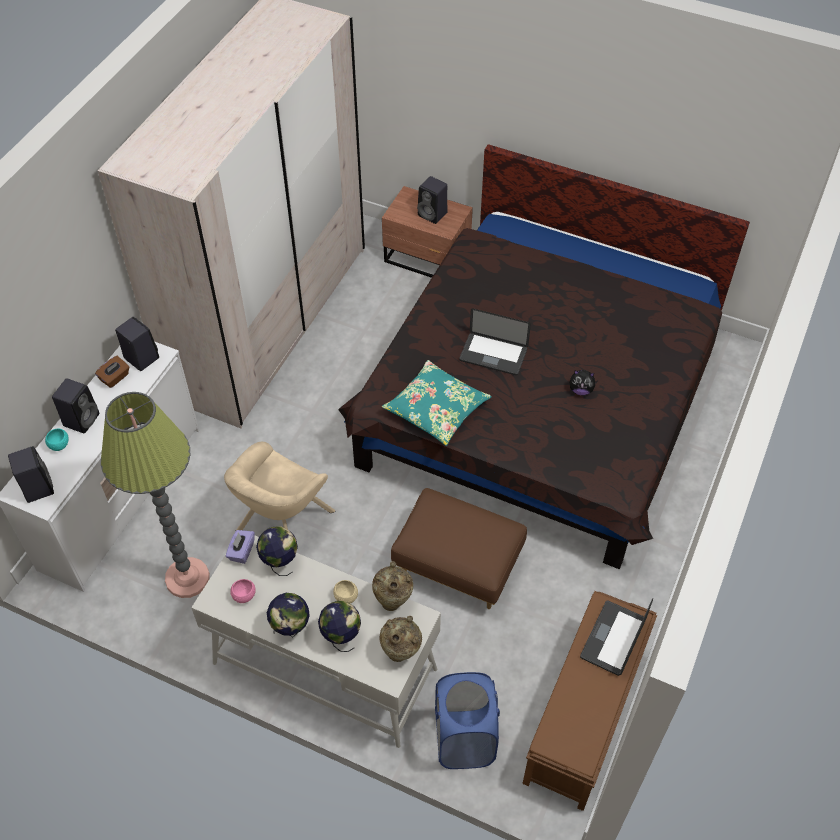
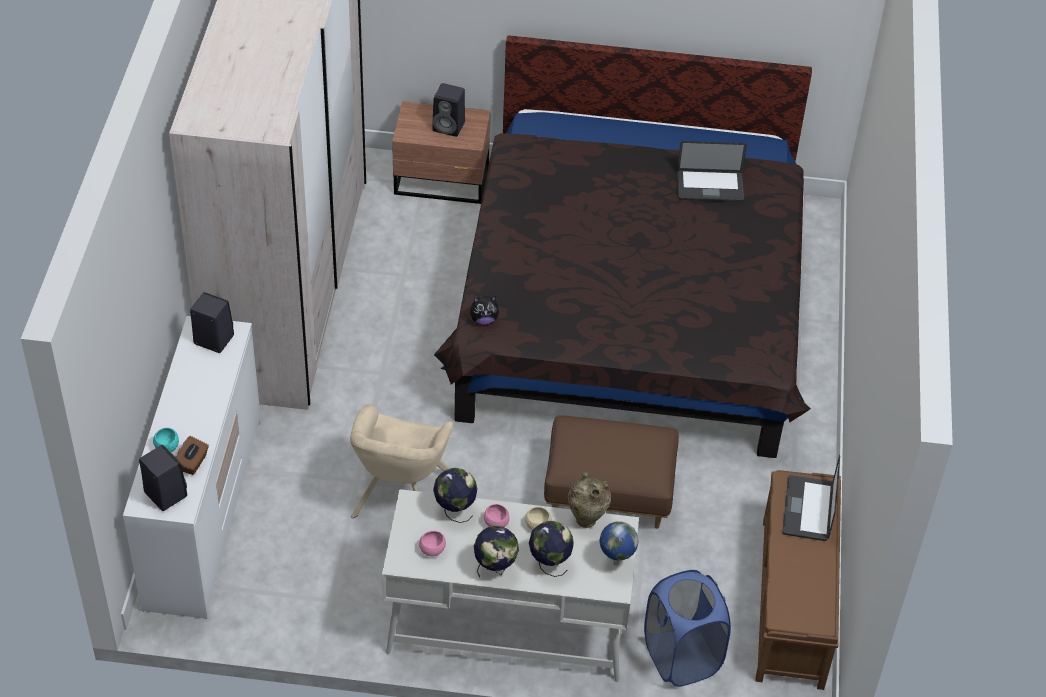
camera: 20 degrees left, 5 degrees down
black speaker [52,378,99,434] -> none
brown tissue box [95,356,129,388] -> brown tissue box moved to [175,436,209,475]
floor lamp [101,392,210,598] -> none
purple tissue box [226,530,255,564] -> none
beige vase [380,616,422,662] -> globe [600,521,639,566]
turquoise pillow [382,360,492,446] -> none
laptop [459,308,531,375] -> laptop moved to [677,141,747,202]
plush toy [569,370,598,395] -> plush toy moved to [470,296,500,325]
none -> pink bowl [484,504,510,527]

